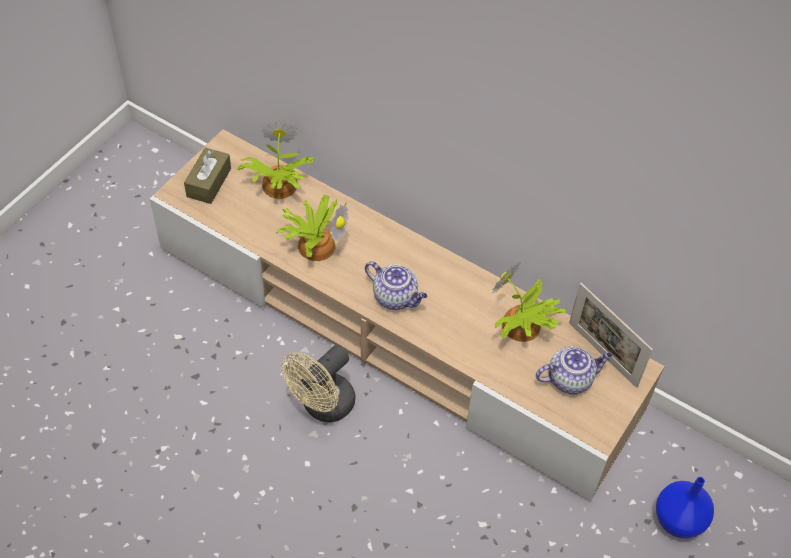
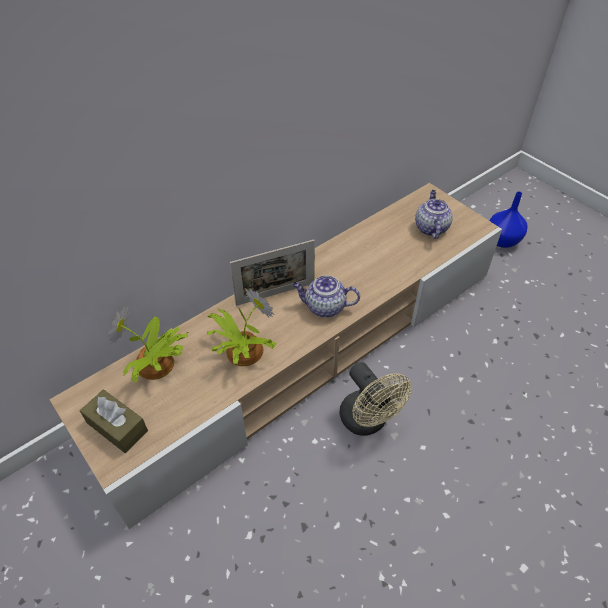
camera: 70 degrees left, 5 degrees down
teapot [365,261,427,310] -> teapot turned 135 degrees counterclockwise [292,275,360,318]
potted plant [493,262,567,342] -> none
picture frame [569,283,653,388] -> picture frame moved to [230,240,315,306]

